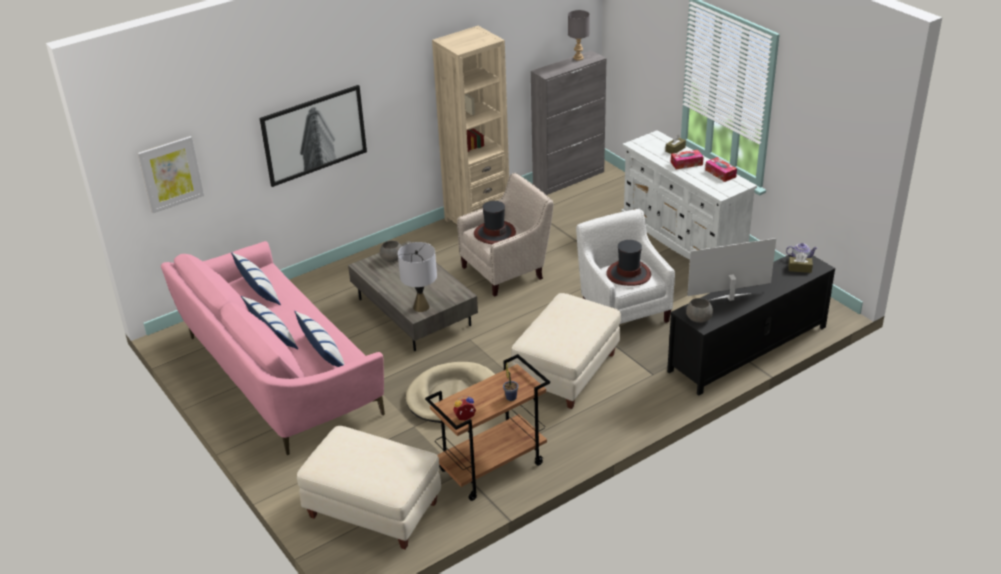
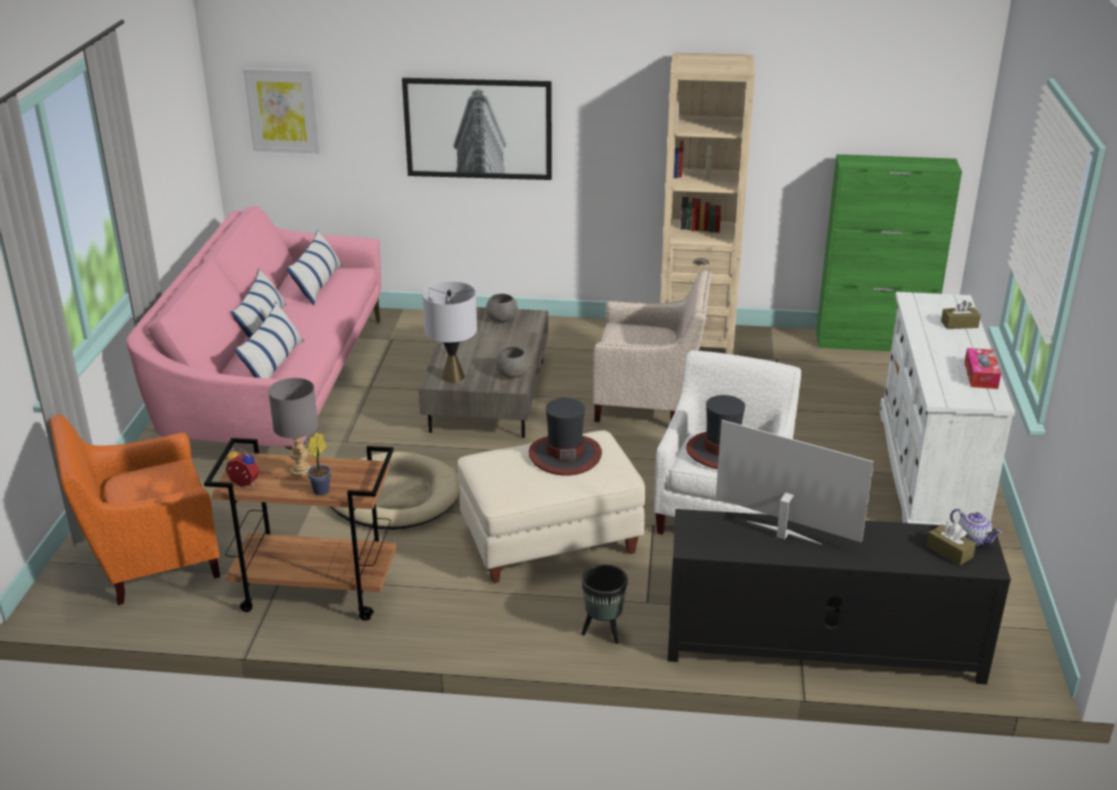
camera: 40 degrees right, 5 degrees down
beige ottoman [297,426,441,549] -> orange armchair [49,414,220,605]
hat [474,201,516,244] -> hat moved to [529,398,602,476]
grey cabinet [531,50,607,195] -> green cabinet [816,154,962,351]
grey table lamp [568,10,590,61] -> grey table lamp moved to [268,378,318,477]
tissue box [671,150,704,169] -> none
grey bowl [686,298,713,323] -> grey bowl moved to [496,346,530,378]
none -> black planter [581,564,628,644]

